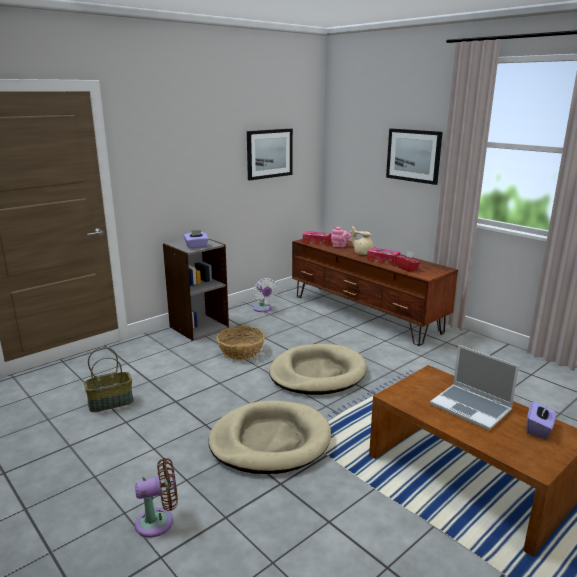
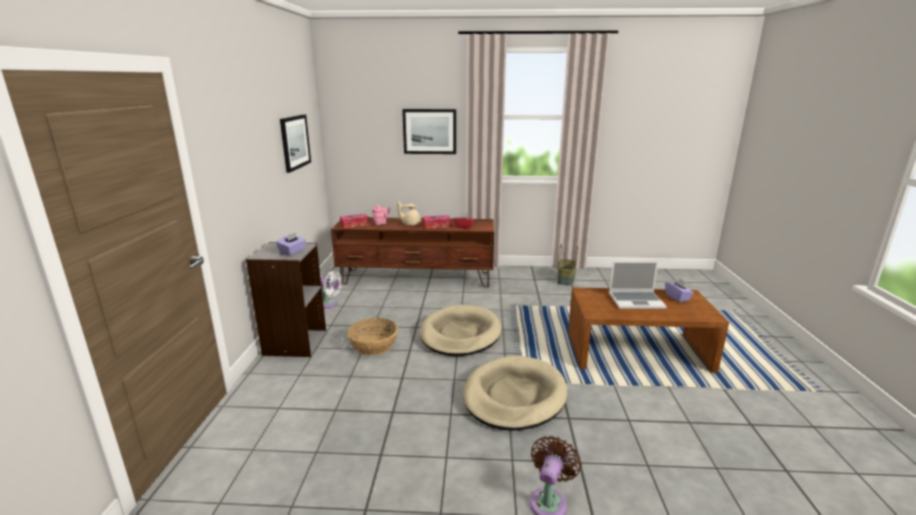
camera: 45 degrees left, 0 degrees up
basket [84,347,134,412] -> basket moved to [557,244,578,286]

